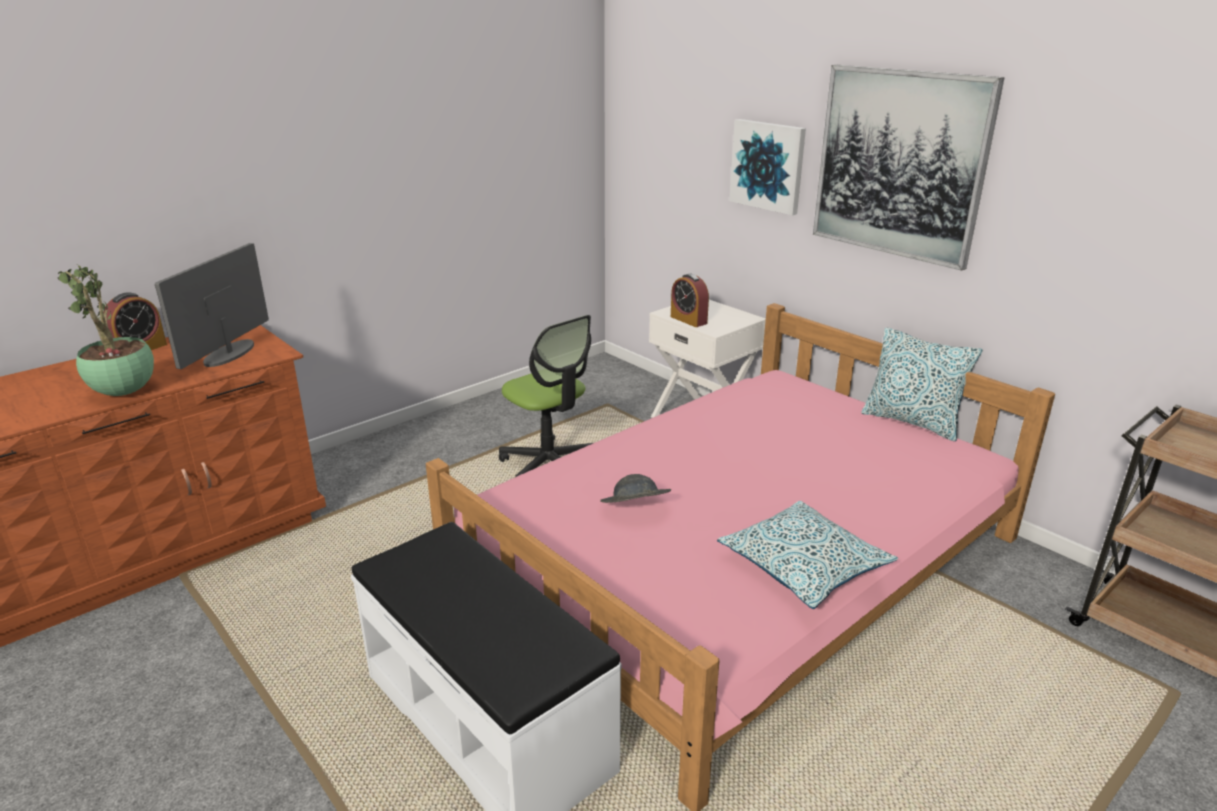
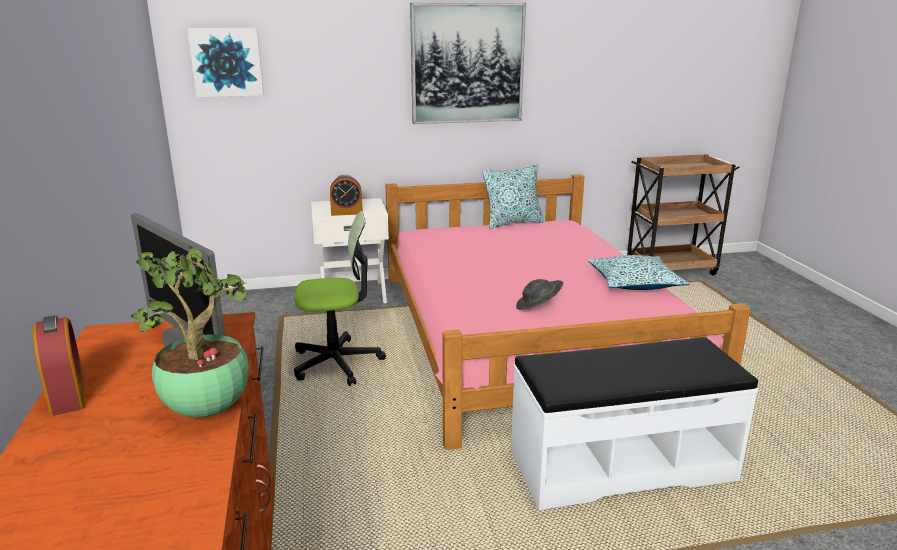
camera: 60 degrees left, 5 degrees down
picture [729,119,806,216] -> picture moved to [187,27,264,97]

